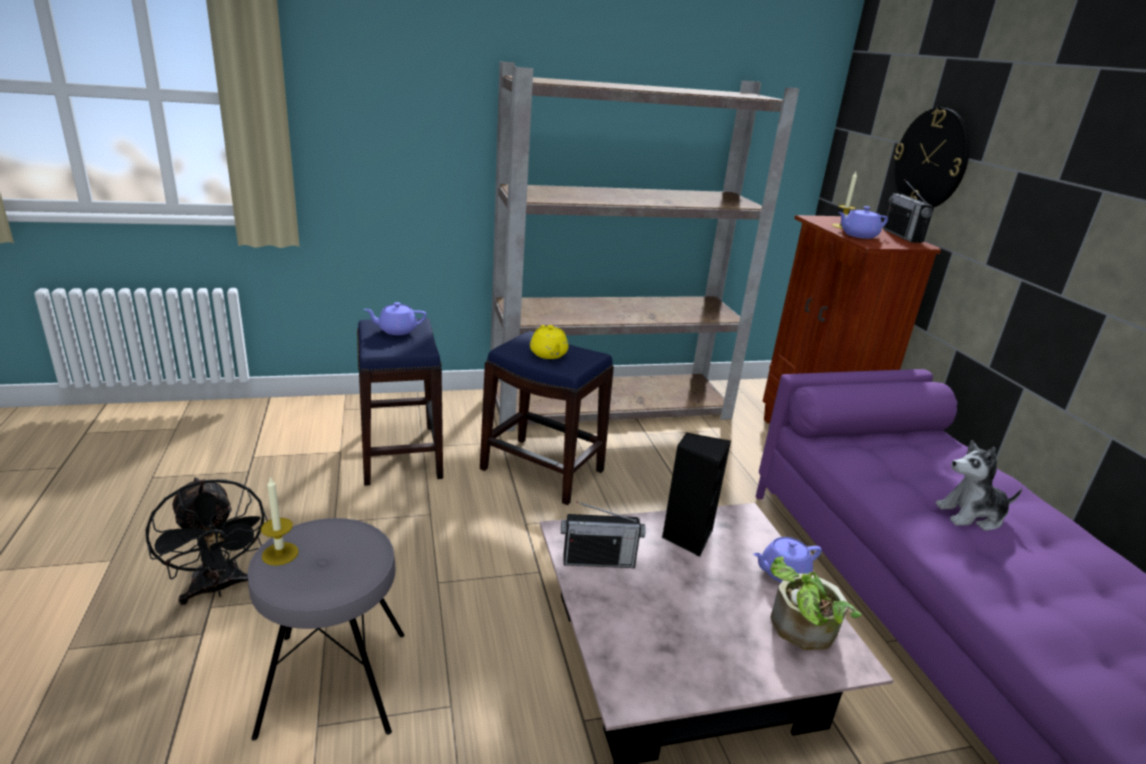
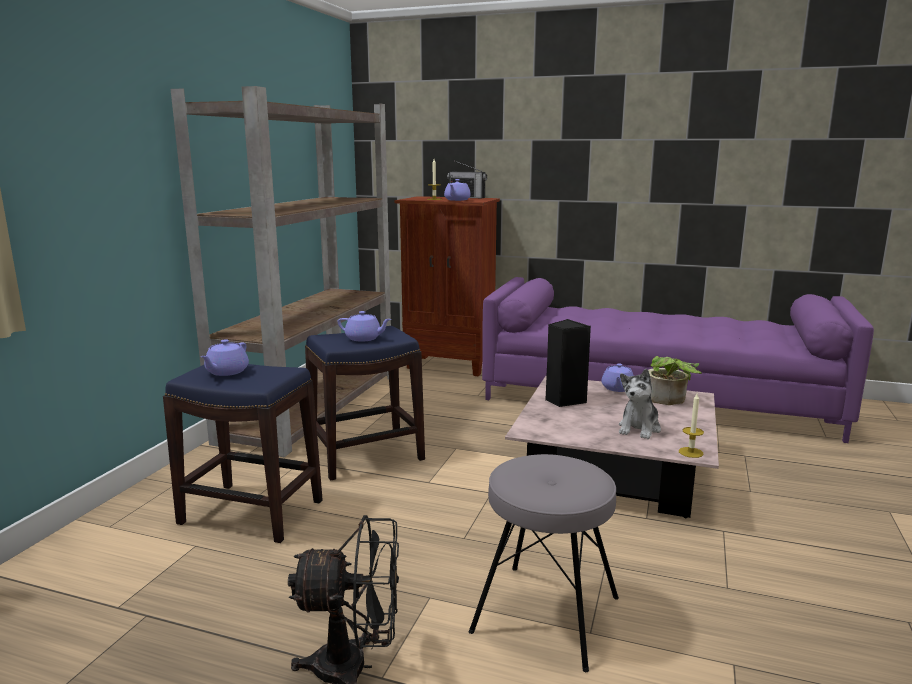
camera: 55 degrees left, 10 degrees down
candle [261,476,298,566] -> candle moved to [679,394,704,458]
yellow teapot [530,325,569,359] -> purple teapot [338,311,391,342]
radio [561,501,646,568] -> none
wall clock [894,108,970,207] -> none
plush toy [935,440,1022,531] -> plush toy moved to [619,369,661,439]

